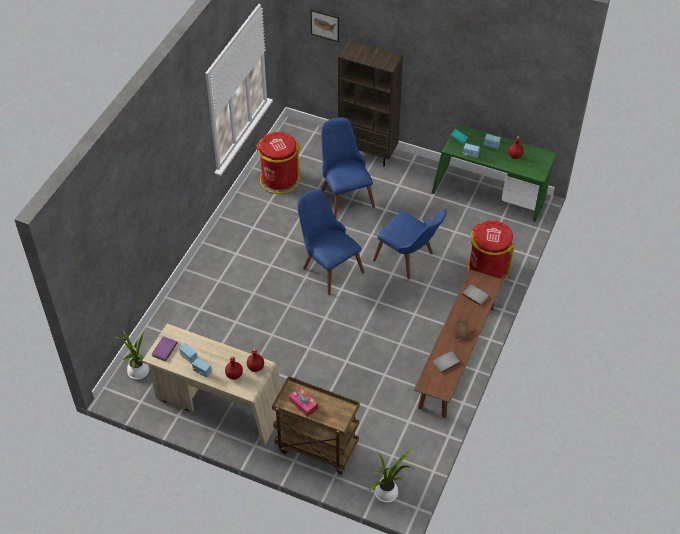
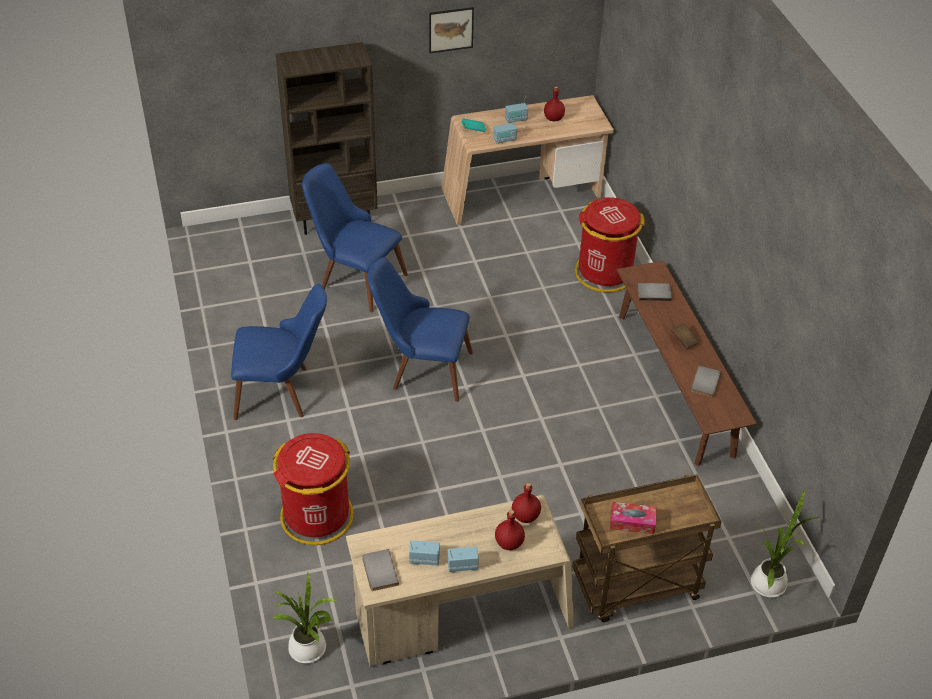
camera: 40 degrees left, 5 degrees down
purple book [152,337,178,361] -> grey book [362,549,399,591]
red trash can [256,132,300,194] -> red trash can moved to [273,433,354,545]
picture [310,10,339,42] -> picture moved to [429,7,474,53]
blue chair [373,209,447,280] -> blue chair moved to [231,284,327,420]
green desk [431,124,557,222] -> beige desk [442,95,614,225]

